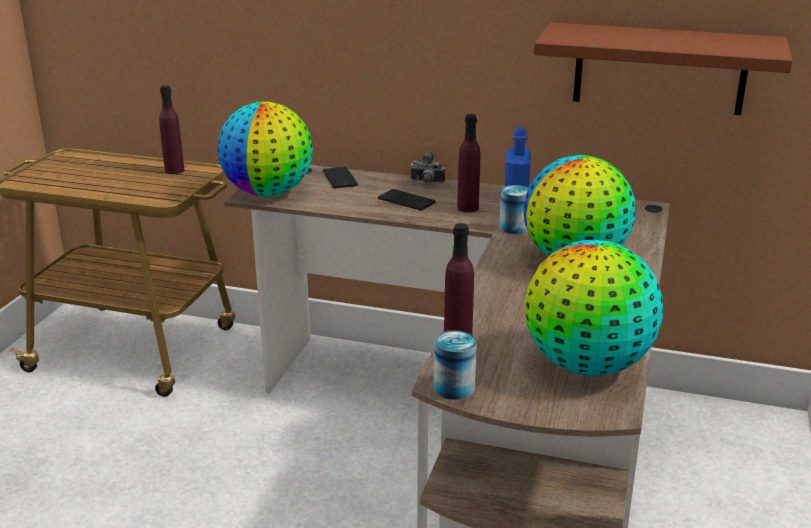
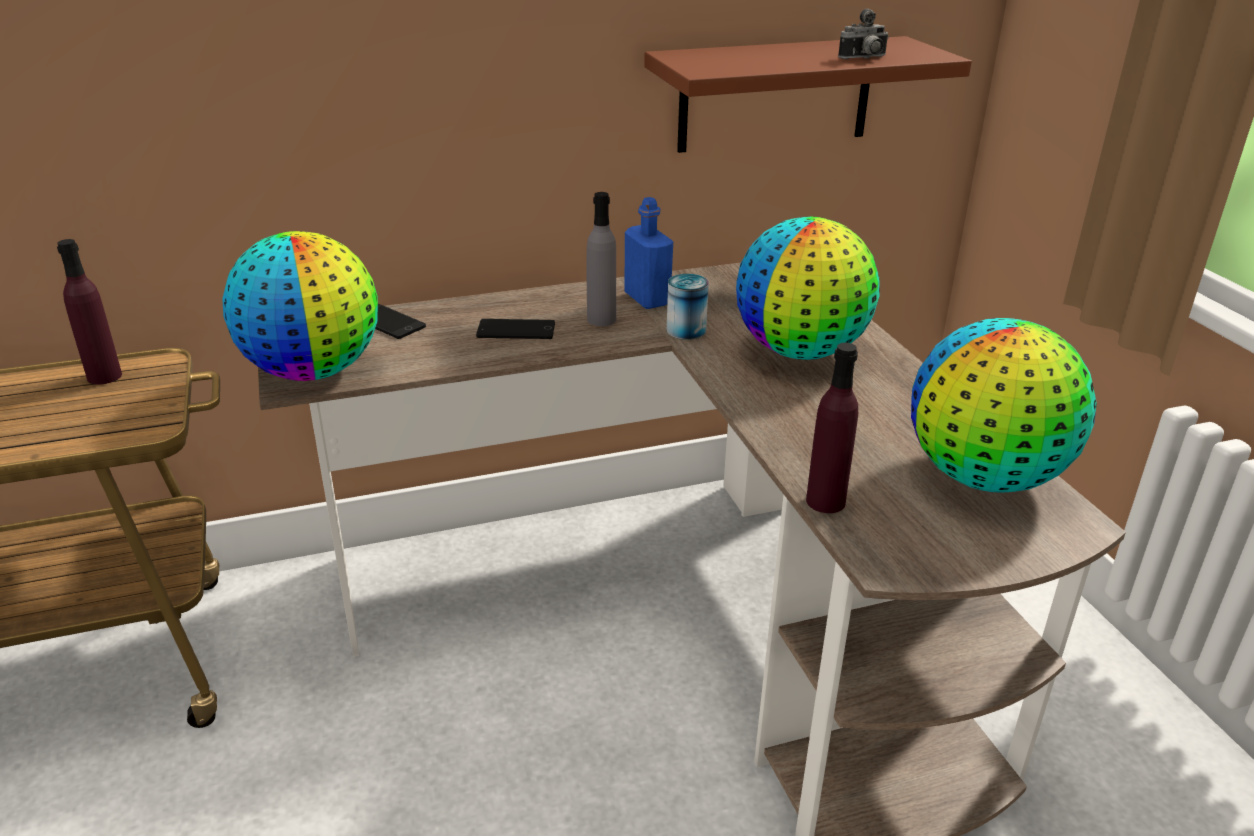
camera: 35 degrees left, 5 degrees up
camera [410,152,445,184] -> camera moved to [838,9,889,59]
can [434,330,477,400] -> none
purple bottle [457,114,480,212] -> grey bottle [586,192,616,326]

